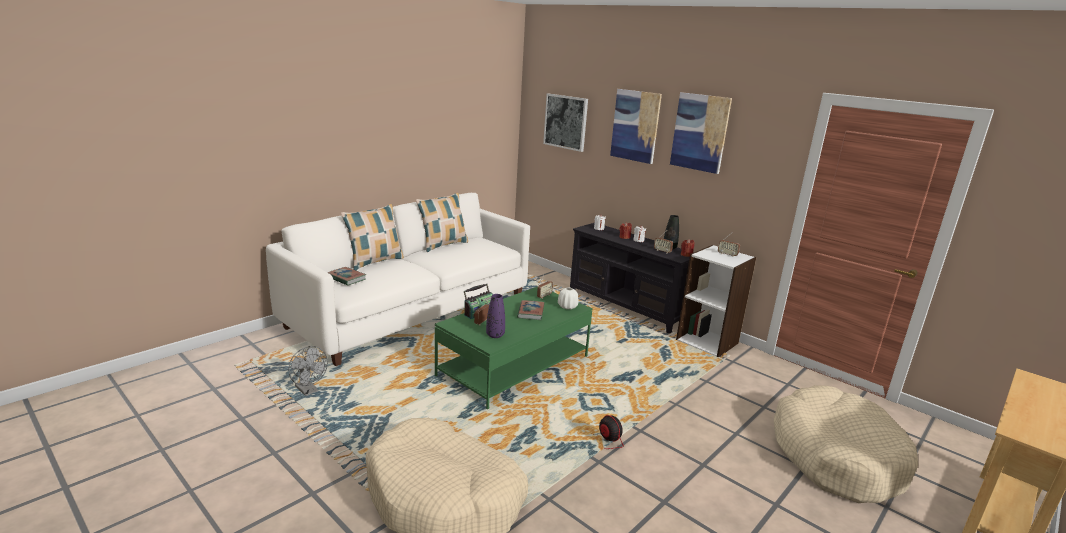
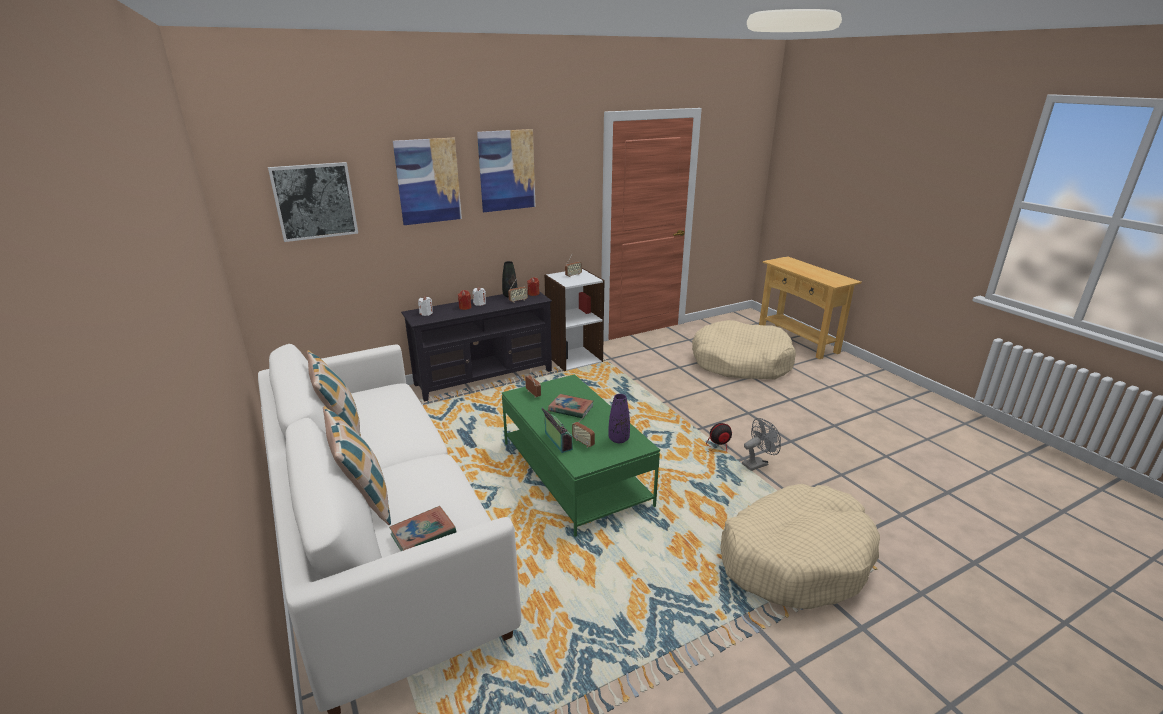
camera: 70 degrees left, 5 degrees up
grey fan [288,346,328,396] -> grey fan moved to [742,418,781,471]
white vase [558,287,578,309] -> none

